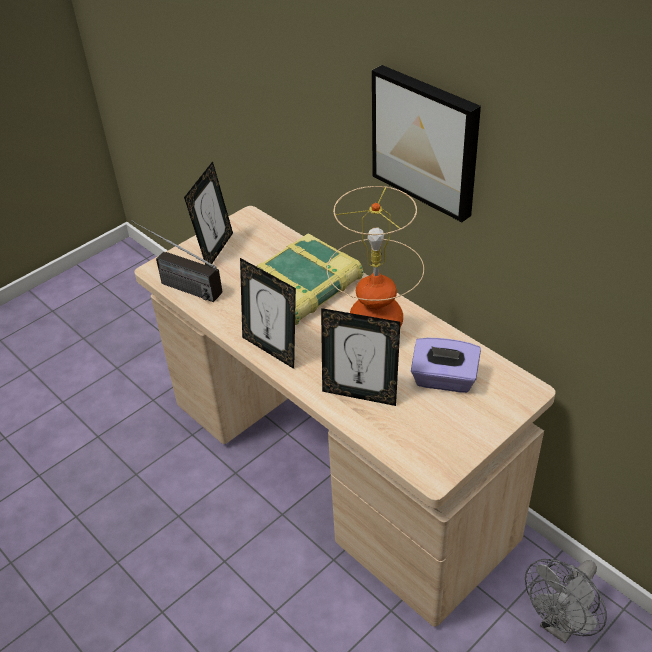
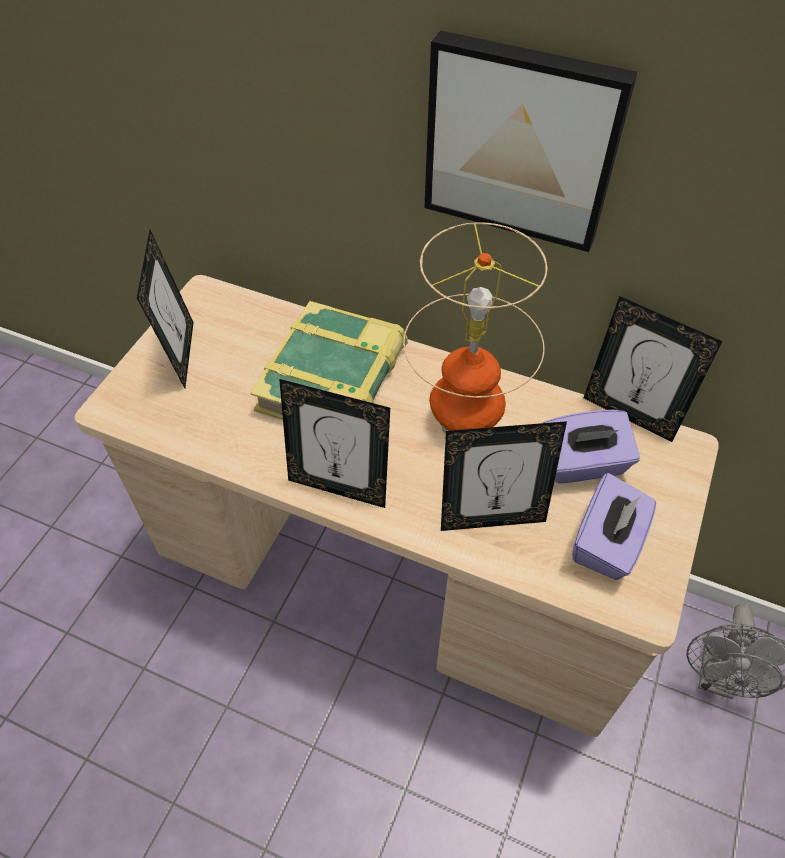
camera: 25 degrees left, 10 degrees up
radio [131,220,222,302] -> none
none -> purple tissue box [572,473,656,580]
none -> picture frame [584,296,723,442]

